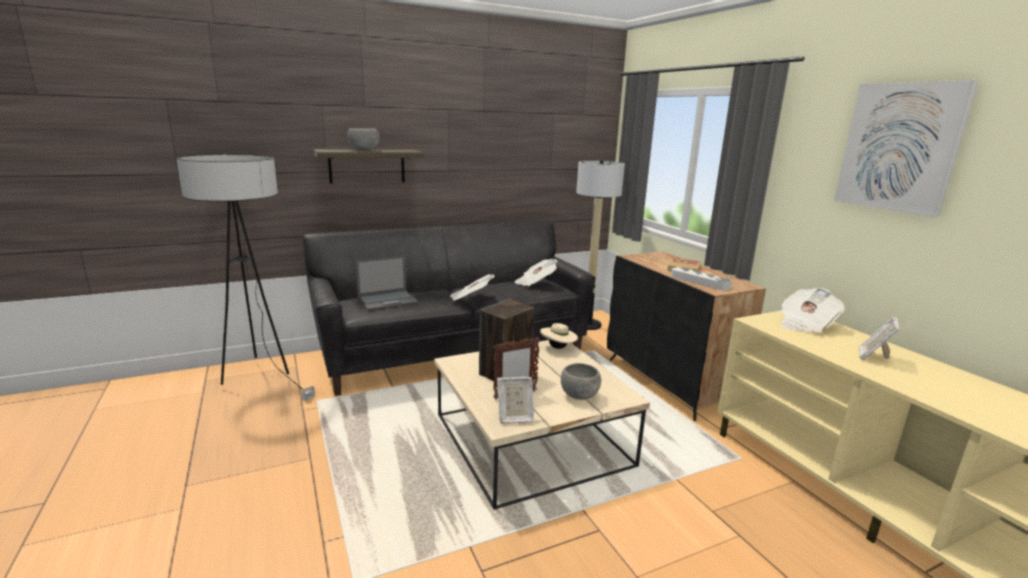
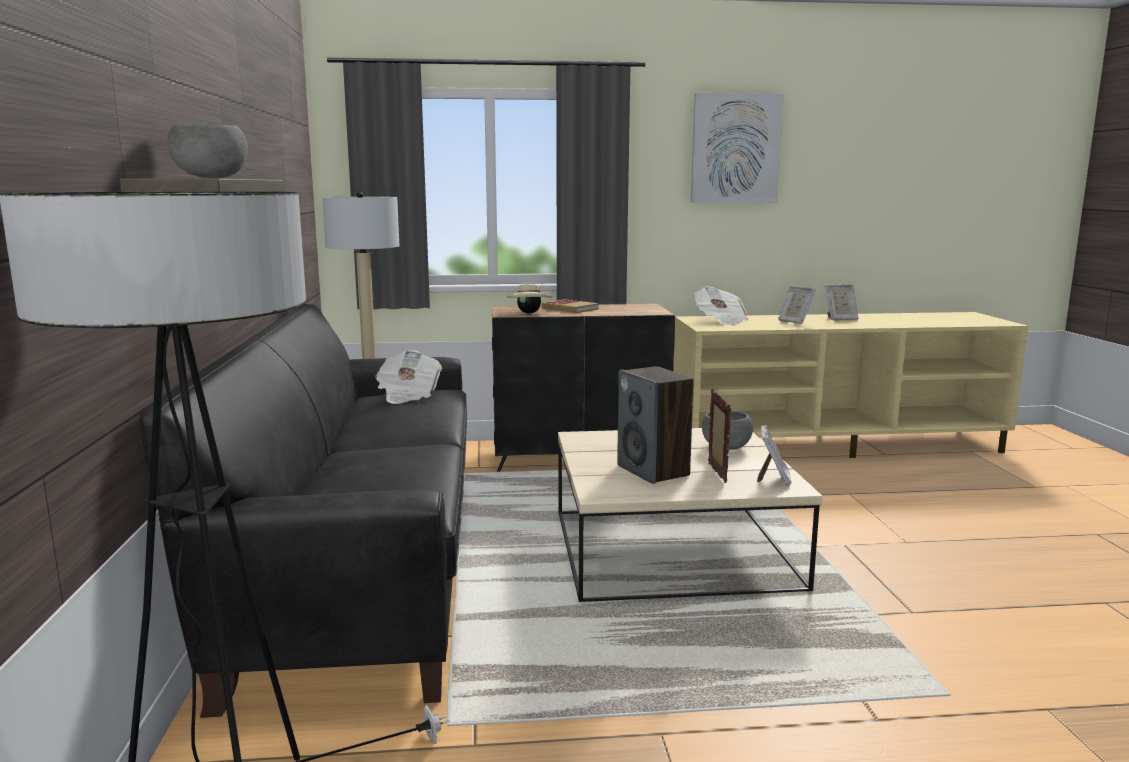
camera: 70 degrees left, 5 degrees down
laptop [355,256,418,310] -> none
newspaper [450,274,494,301] -> none
beige hat [540,323,578,349] -> beige hat moved to [507,283,552,313]
grey tray [671,267,732,291] -> none
none -> picture frame [825,284,859,321]

